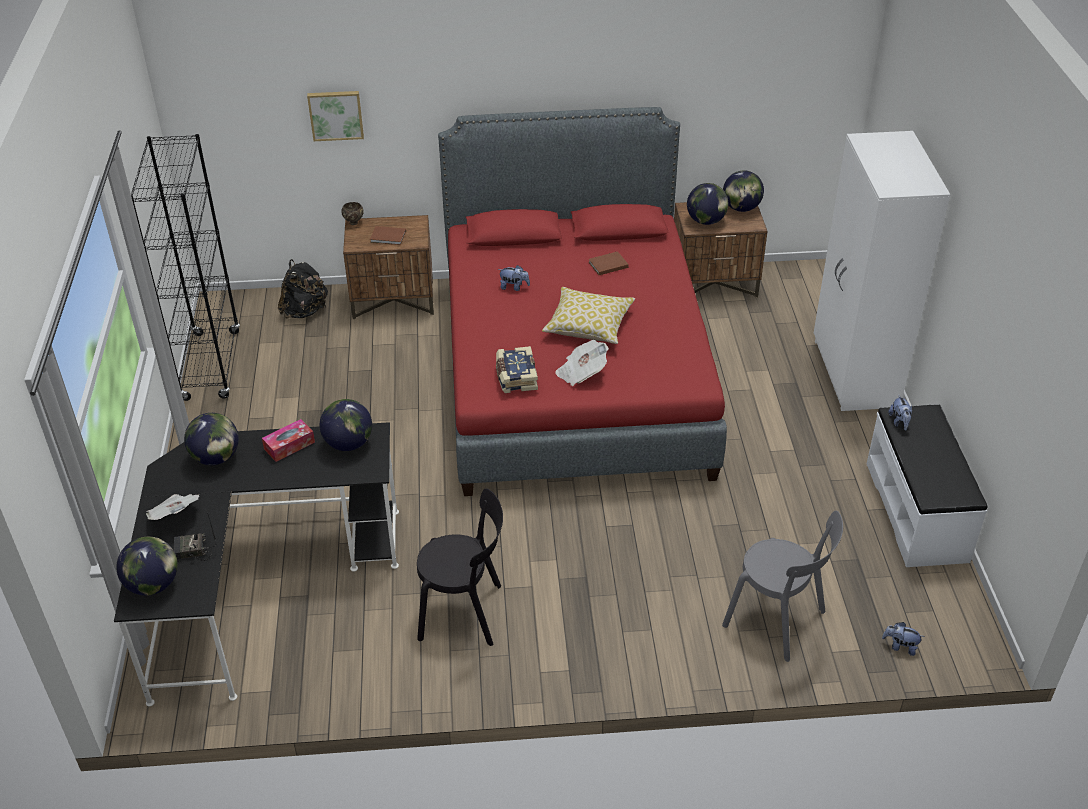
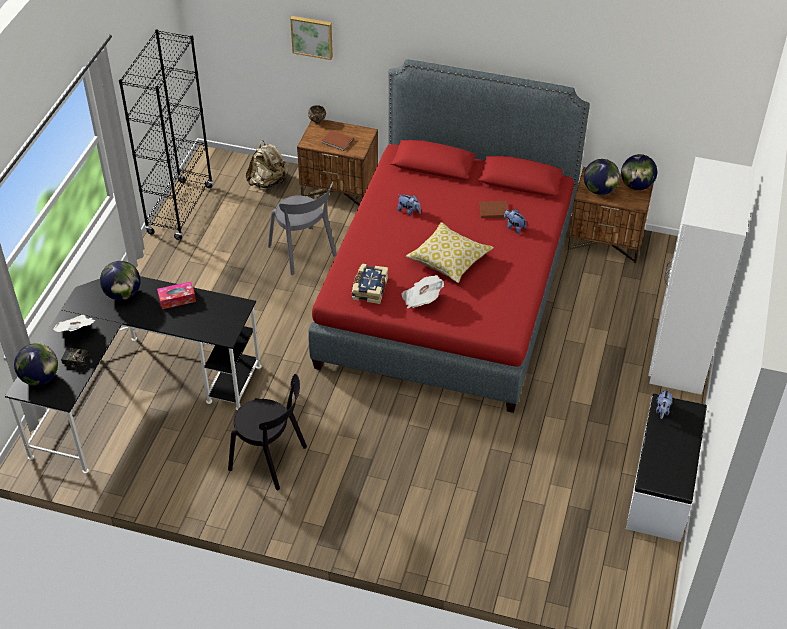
camera: 20 degrees right, 5 degrees up
black backpack [278,259,328,318] -> beige backpack [246,140,289,188]
globe [320,399,372,451] -> none
grey chair [722,511,843,662] -> grey chair moved to [268,182,337,275]
plush toy [882,622,924,656] -> plush toy moved to [504,209,527,234]

